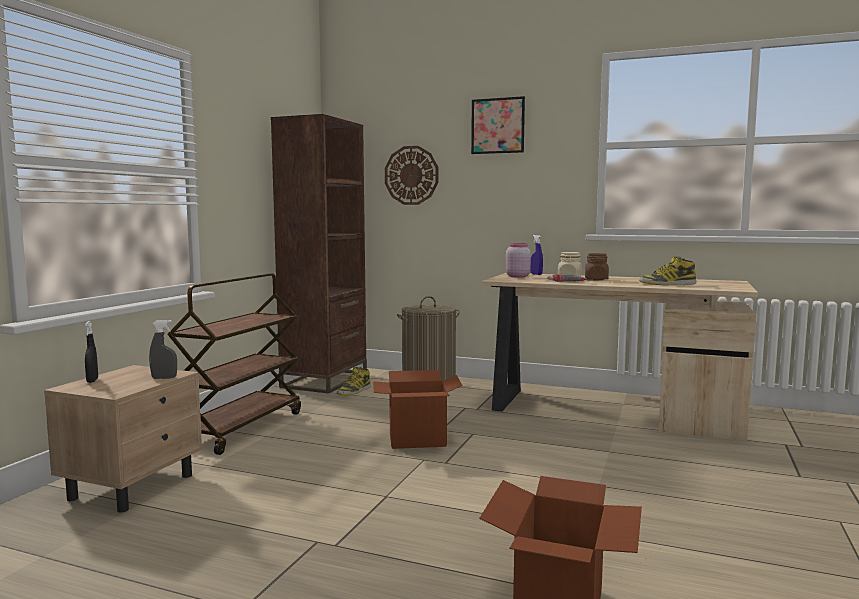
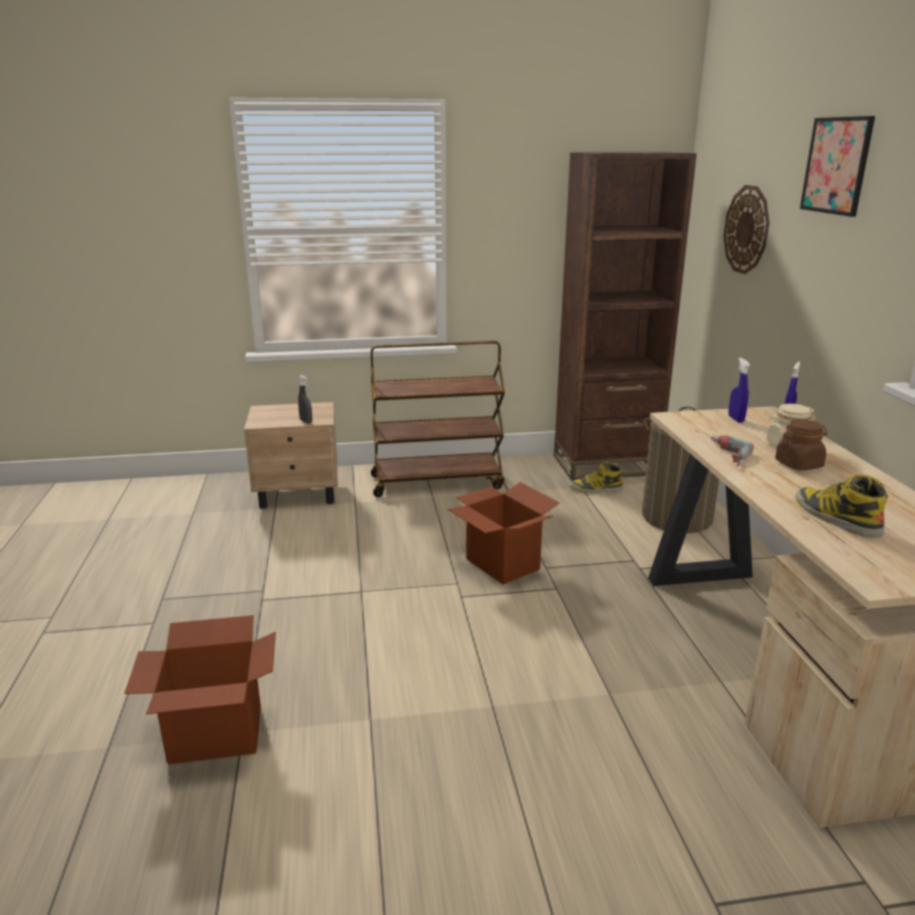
camera: 60 degrees right, 15 degrees up
black spray bottle [85,321,98,383] -> none
pink jar [506,243,531,278] -> blue spray bottle [728,358,750,423]

